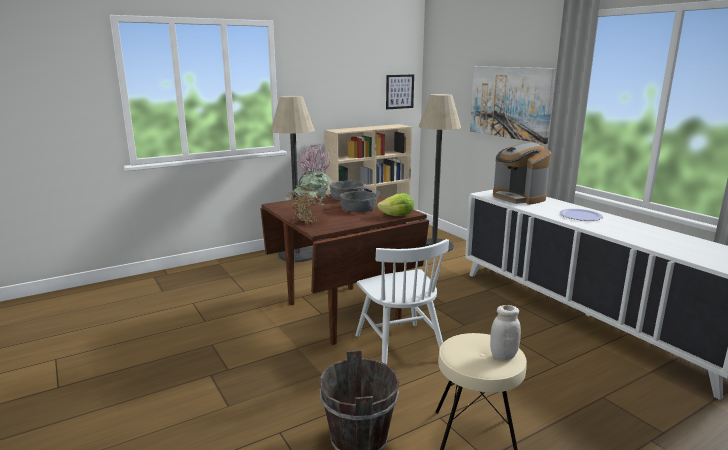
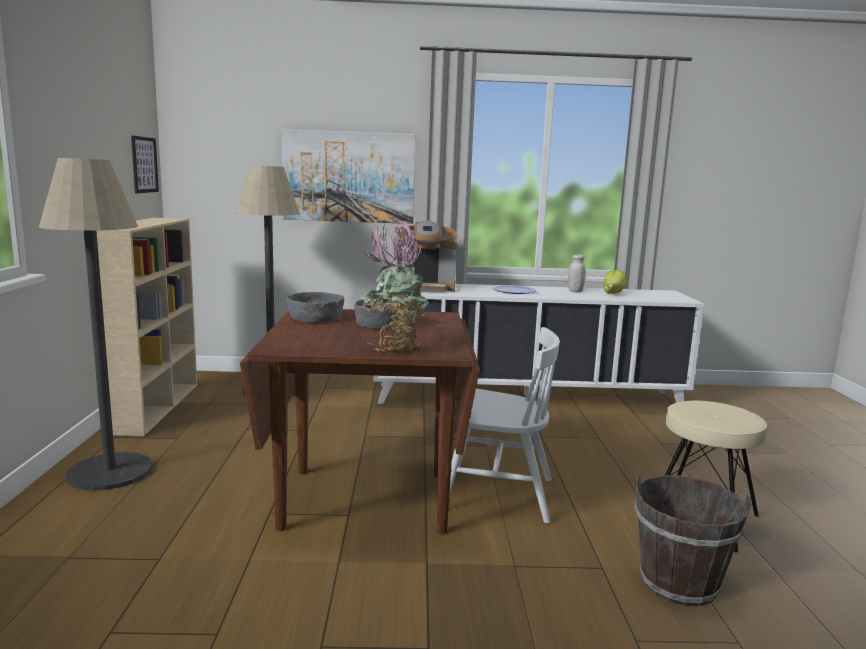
camera: 60 degrees left, 5 degrees down
lettuce [377,193,414,216] -> lettuce moved to [603,270,627,294]
white jar [490,305,521,360] -> white jar moved to [568,255,585,293]

